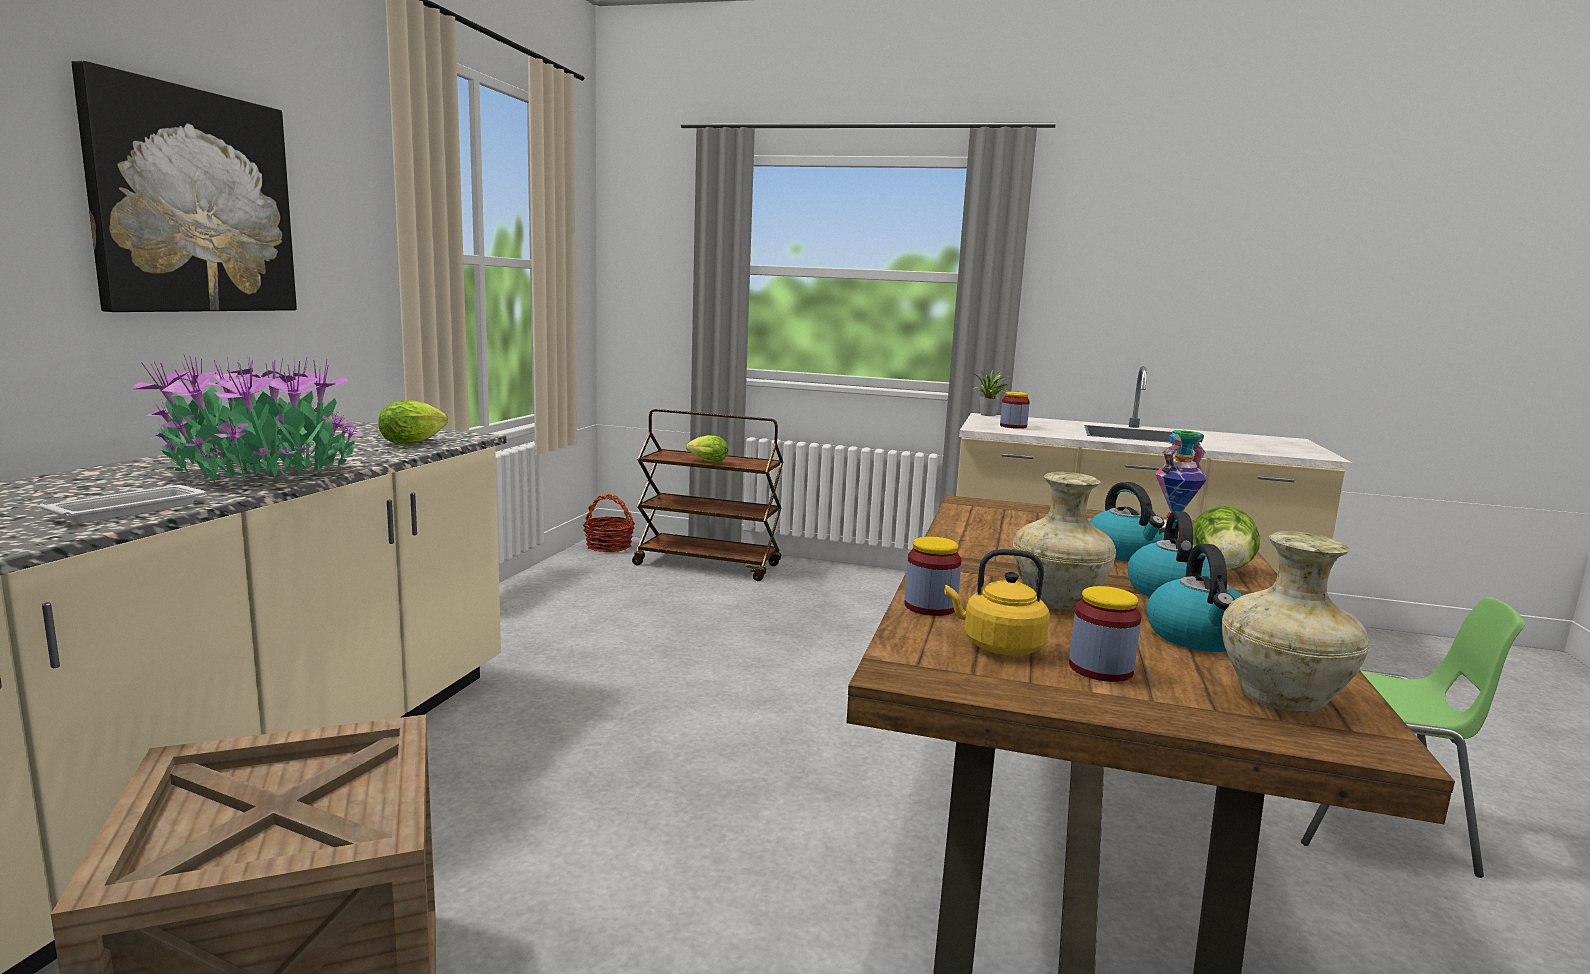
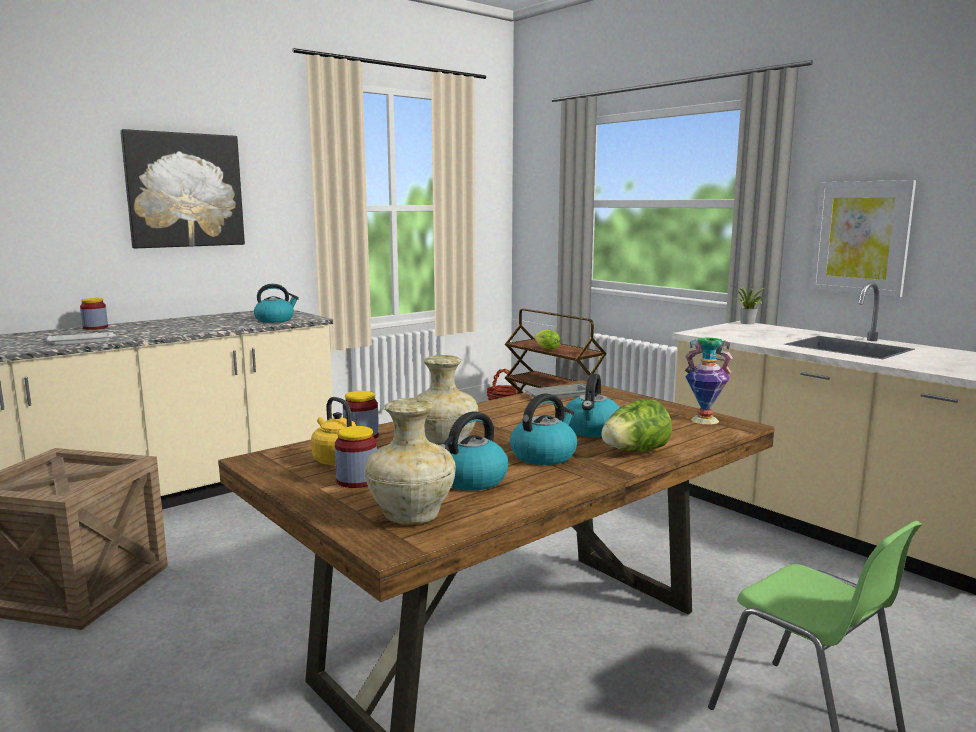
camera: 35 degrees right, 0 degrees up
potted plant [131,355,363,482] -> none
lettuce [378,400,448,444] -> kettle [254,284,299,323]
jar [1000,391,1030,429] -> jar moved to [80,298,108,330]
none -> grey tray [525,383,586,399]
none -> picture [810,180,916,297]

